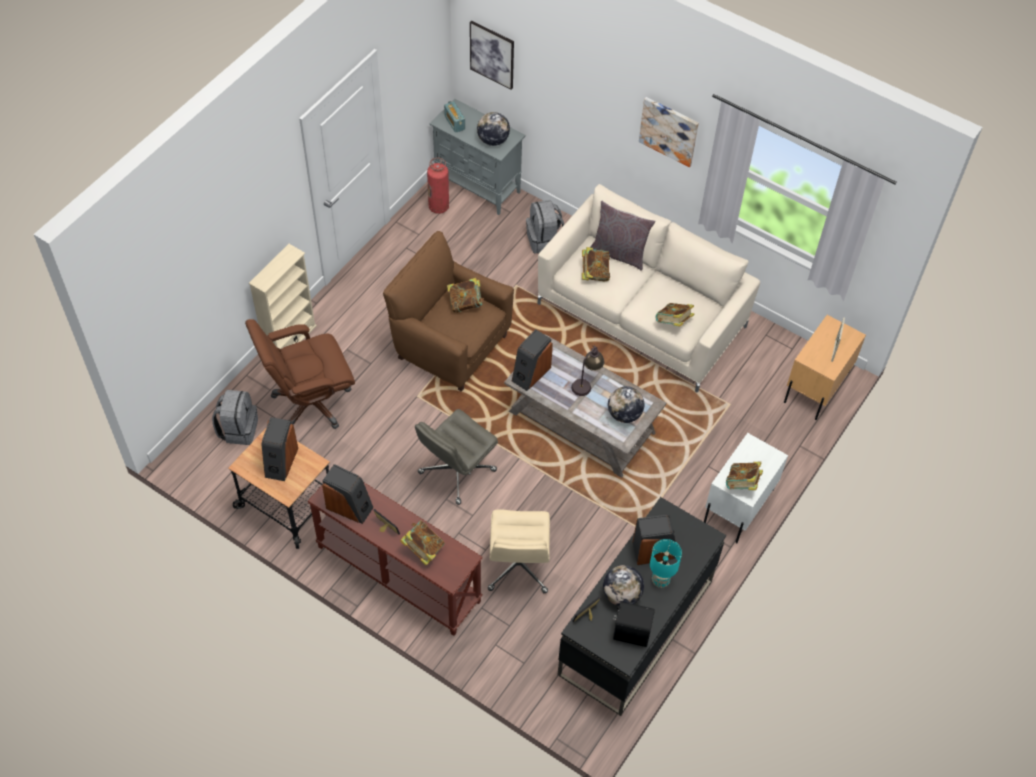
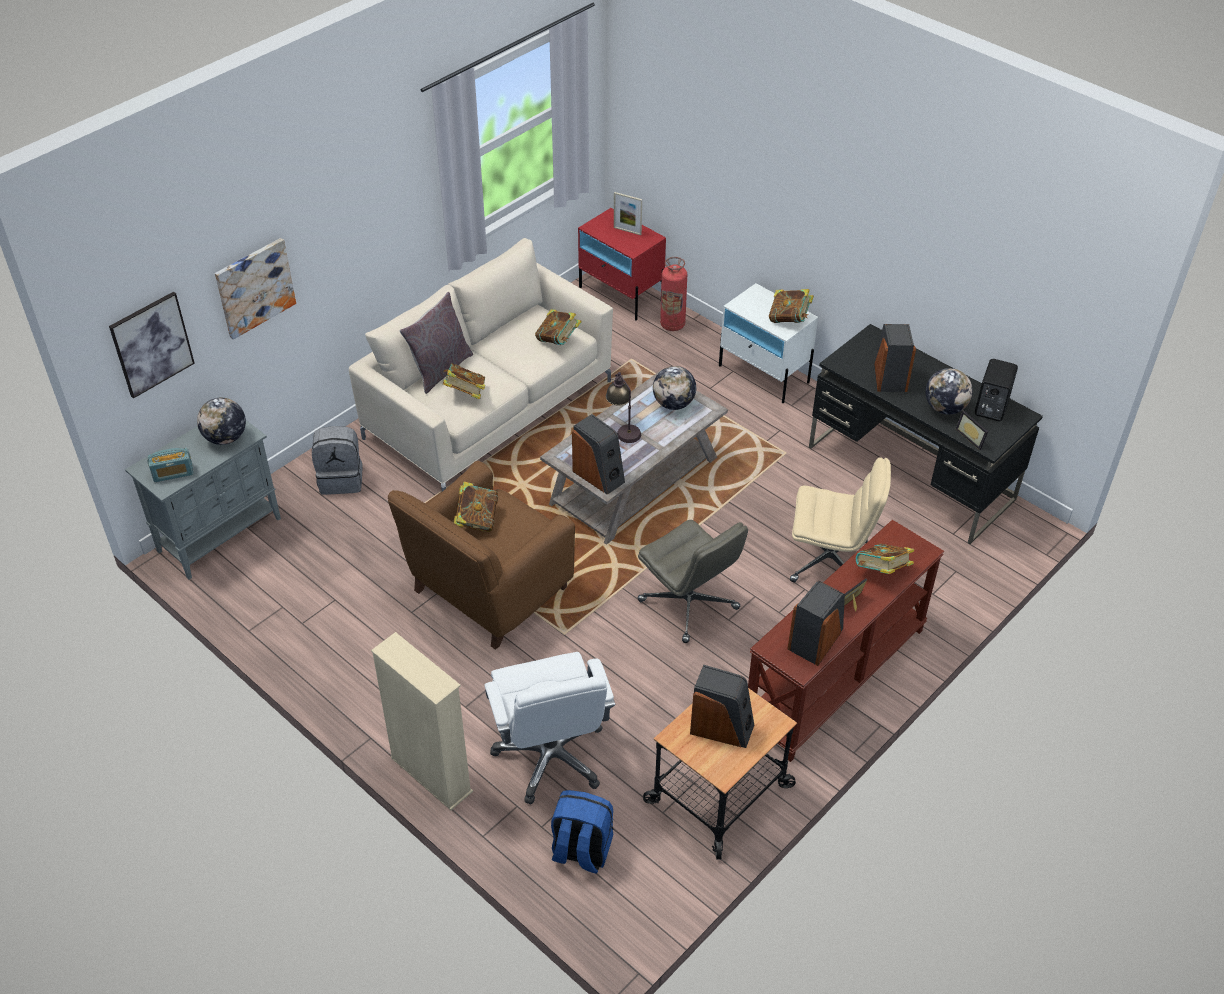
camera: 80 degrees left, 10 degrees down
grey backpack [212,390,258,445] -> blue backpack [551,790,613,874]
brown office chair [245,319,355,429] -> white office chair [484,652,615,804]
fire extinguisher [427,158,449,214] -> fire extinguisher moved to [660,257,687,331]
picture [639,97,699,167] -> picture moved to [215,238,296,340]
turquoise table lamp [650,539,682,588] -> none
beige nightstand [784,315,866,420] -> red nightstand [578,208,666,321]

